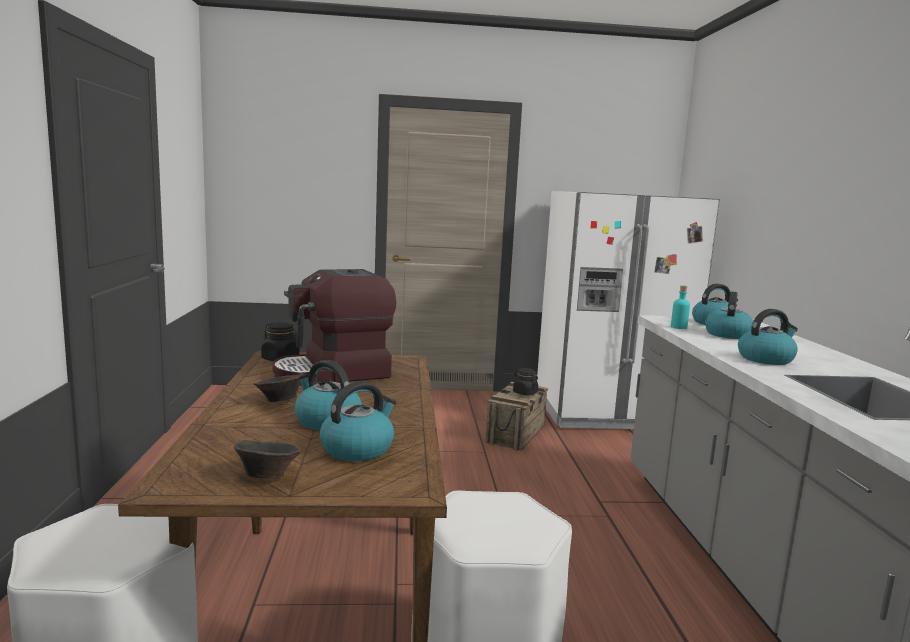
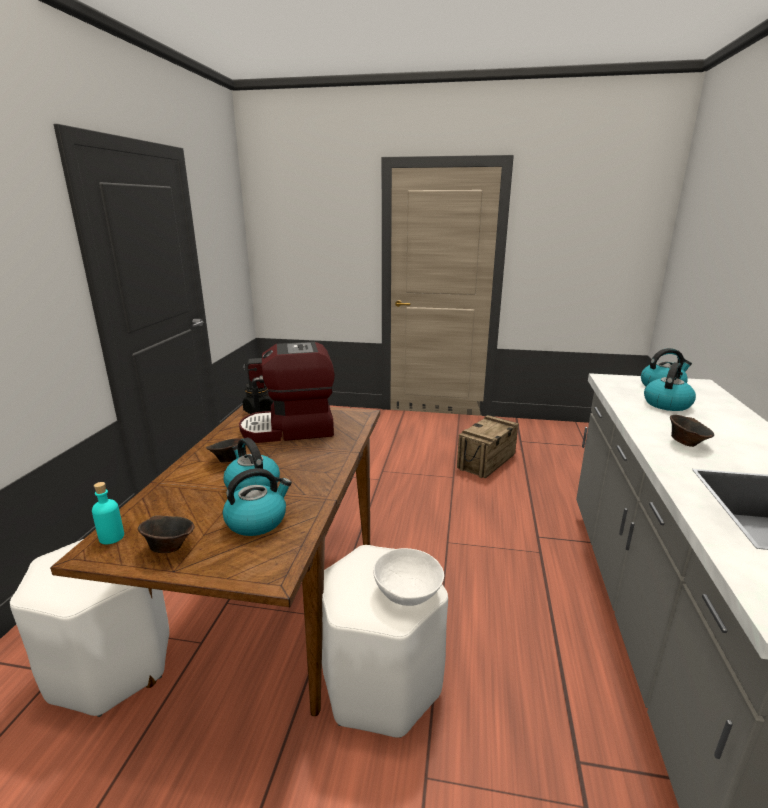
camera: 15 degrees right, 10 degrees up
black jar [513,368,538,396] -> none
white fridge [537,191,720,429] -> none
turquoise bottle [671,285,690,329] -> turquoise bottle moved to [92,482,124,544]
kettle [738,309,798,365] -> brown bowl [670,415,714,447]
none -> white bowl [373,548,444,606]

